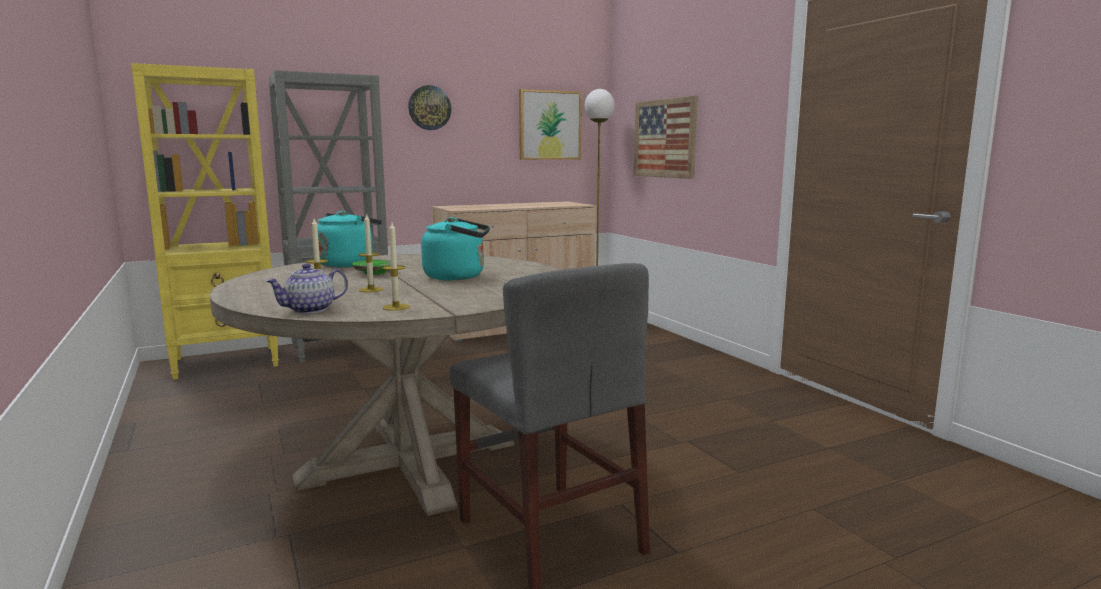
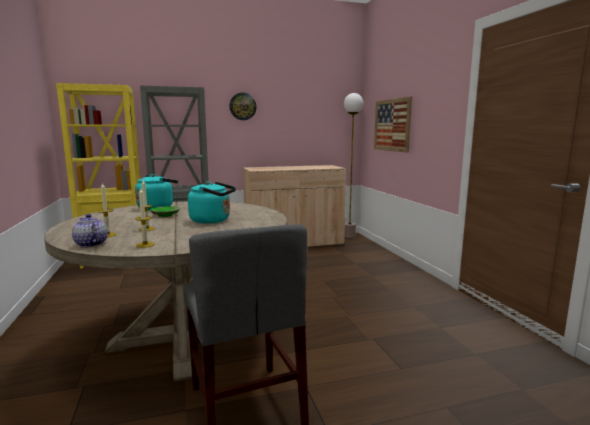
camera: 10 degrees right, 0 degrees up
teapot [266,263,348,314] -> teapot turned 75 degrees clockwise [72,214,108,247]
picture [519,89,582,160] -> none

